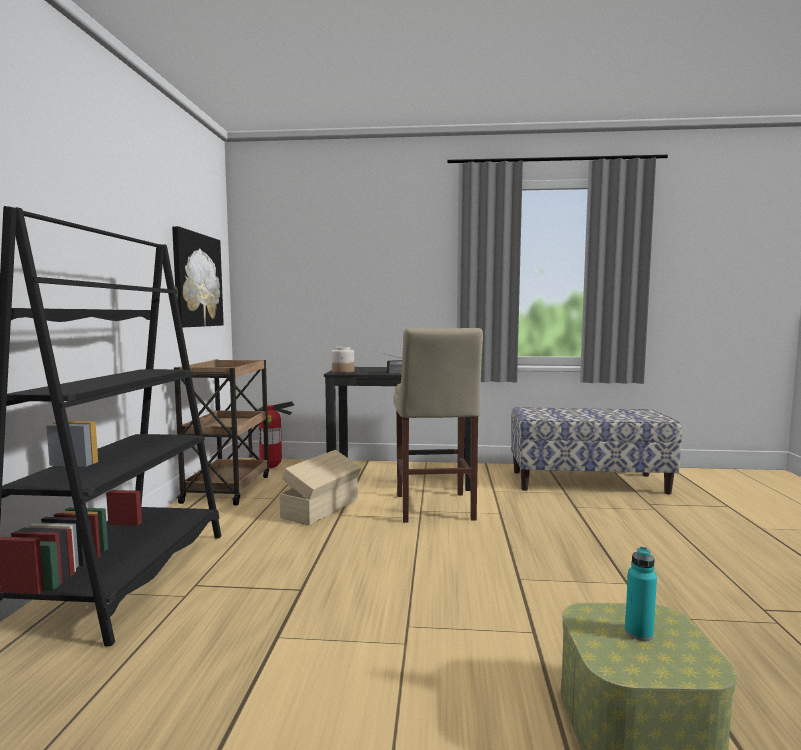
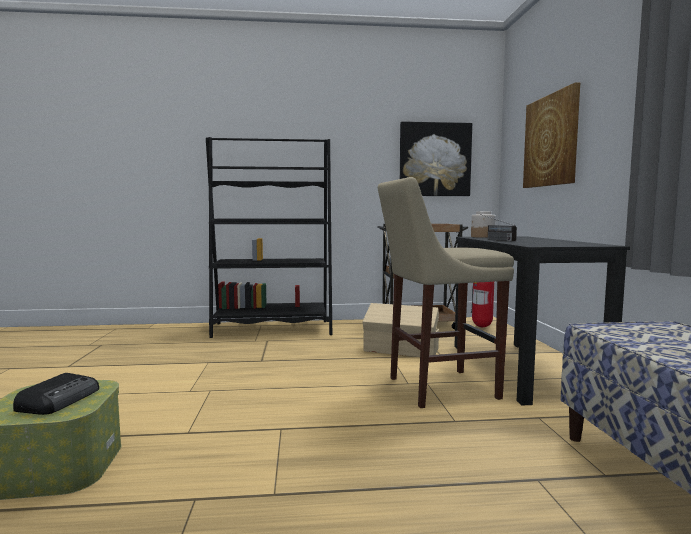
camera: 80 degrees right, 0 degrees up
turquoise bottle [625,547,657,641] -> radio [13,373,99,415]
none -> picture [523,82,580,188]

